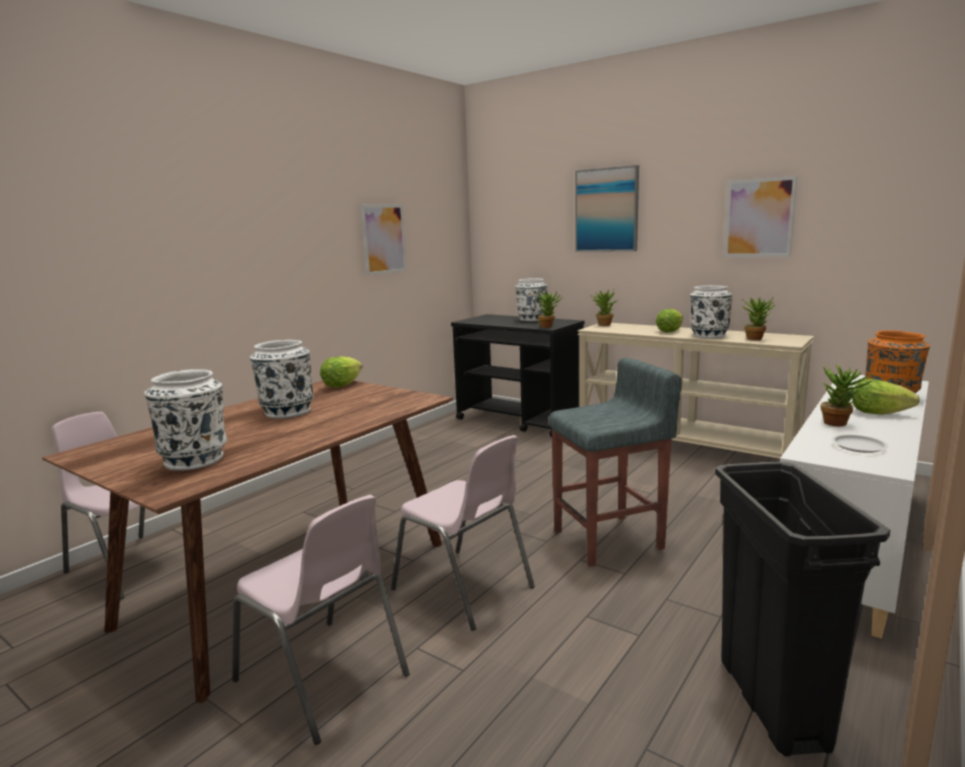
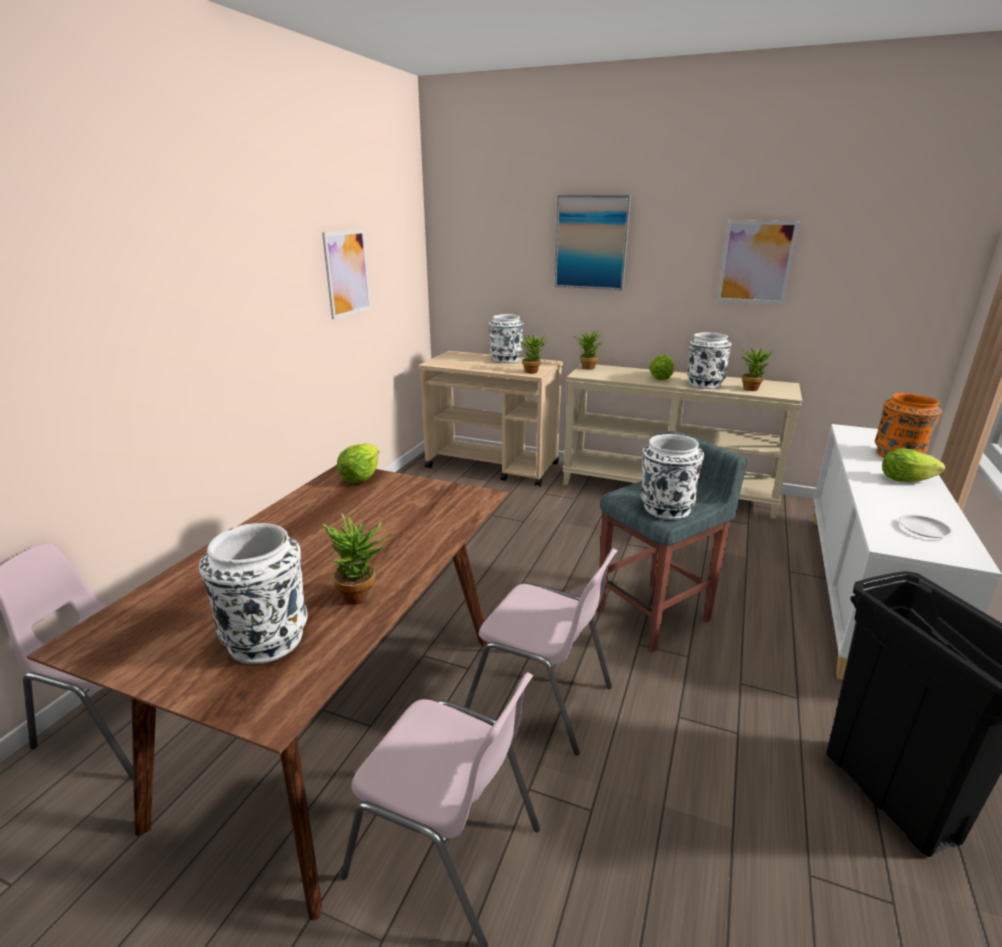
camera: 15 degrees left, 10 degrees up
white vase [250,340,314,419] -> white vase moved to [640,434,704,520]
black cart [451,314,584,437] -> beige cart [419,351,563,487]
potted plant [821,364,873,426] -> potted plant moved to [323,513,393,605]

